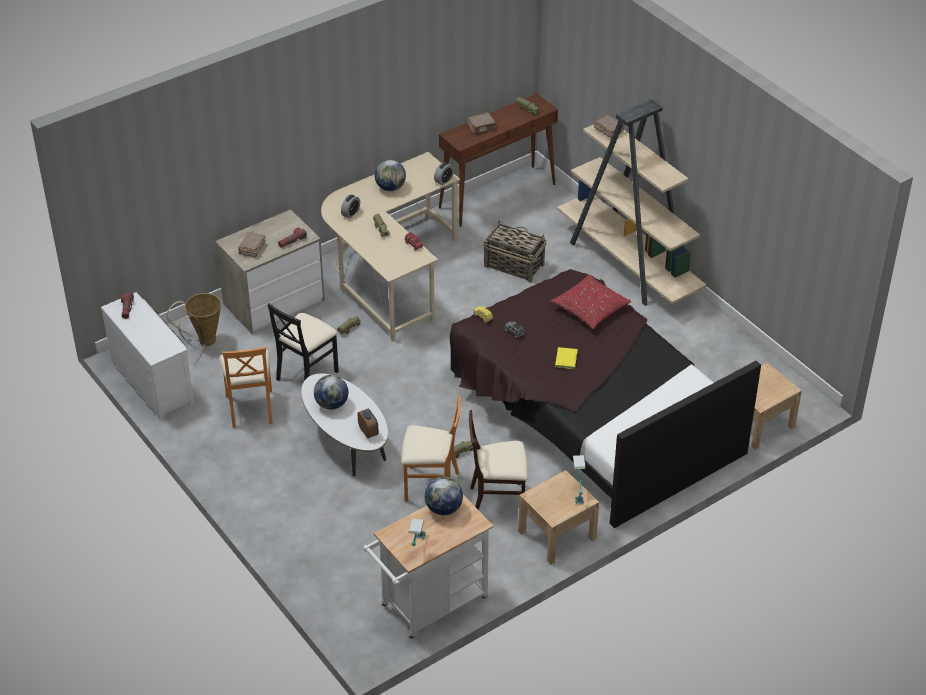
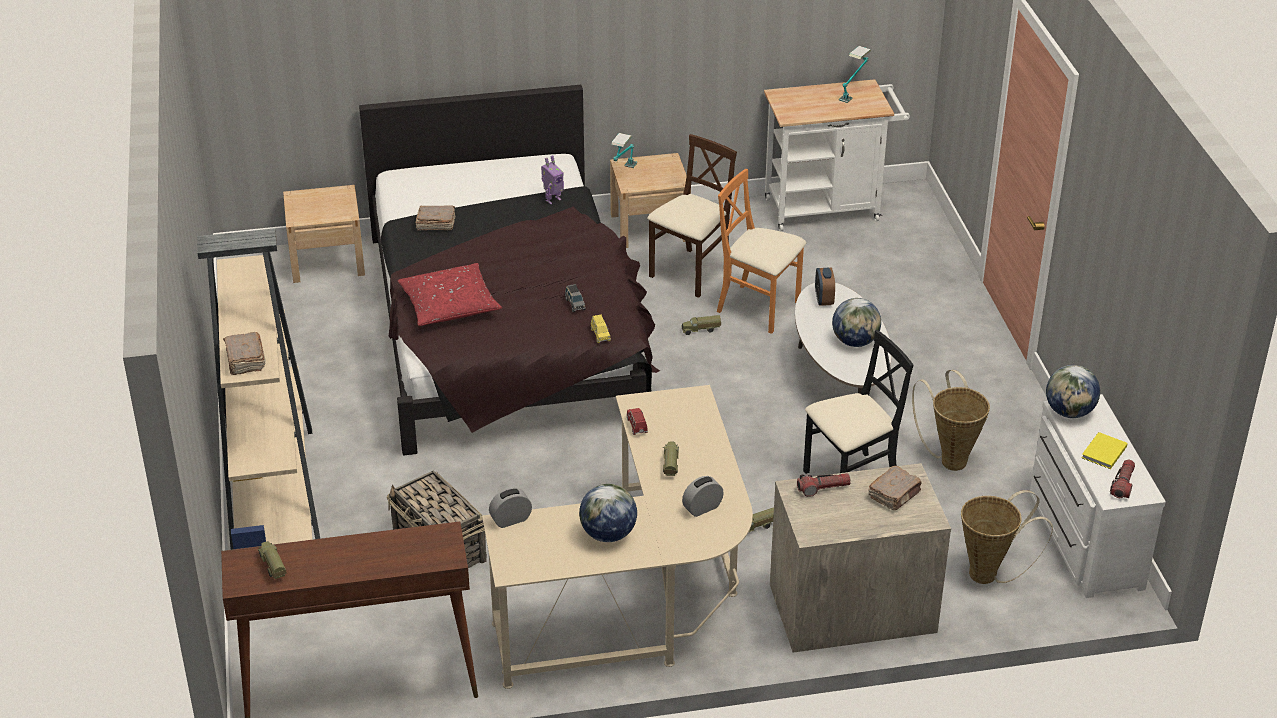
camera: 155 degrees left, 5 degrees down
orange chair [219,347,273,428] -> basket [912,370,990,471]
globe [424,476,463,515] -> globe moved to [1046,365,1100,418]
brown book [468,113,496,133] -> brown book moved to [416,205,455,230]
beige chair [469,410,528,510] -> beige chair turned 75 degrees counterclockwise [647,134,737,298]
yellow book [555,347,578,369] -> yellow book moved to [1082,432,1128,469]
none -> toy robot [541,155,564,205]

